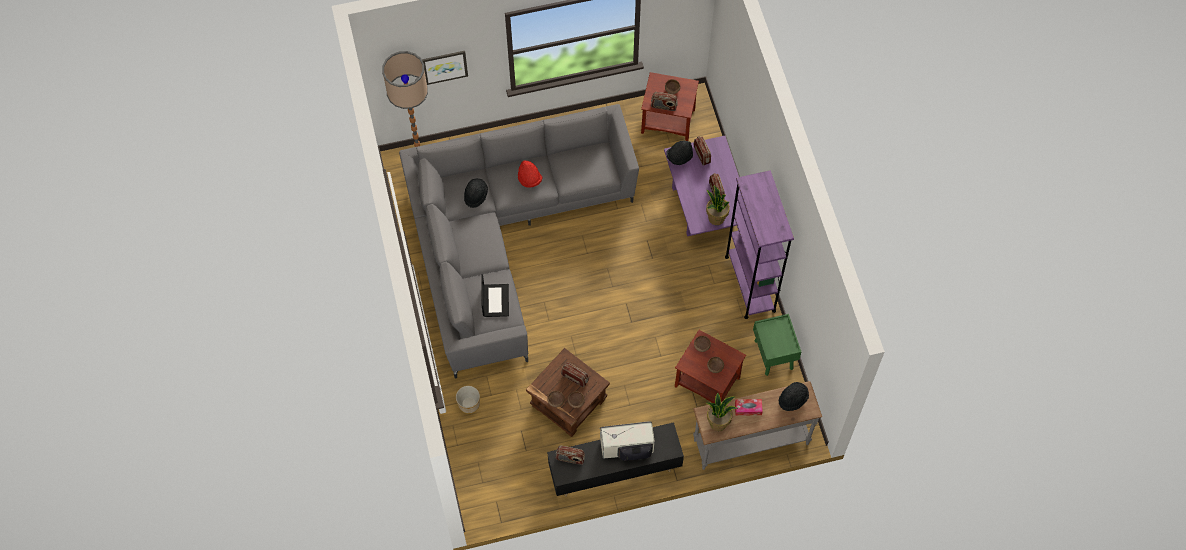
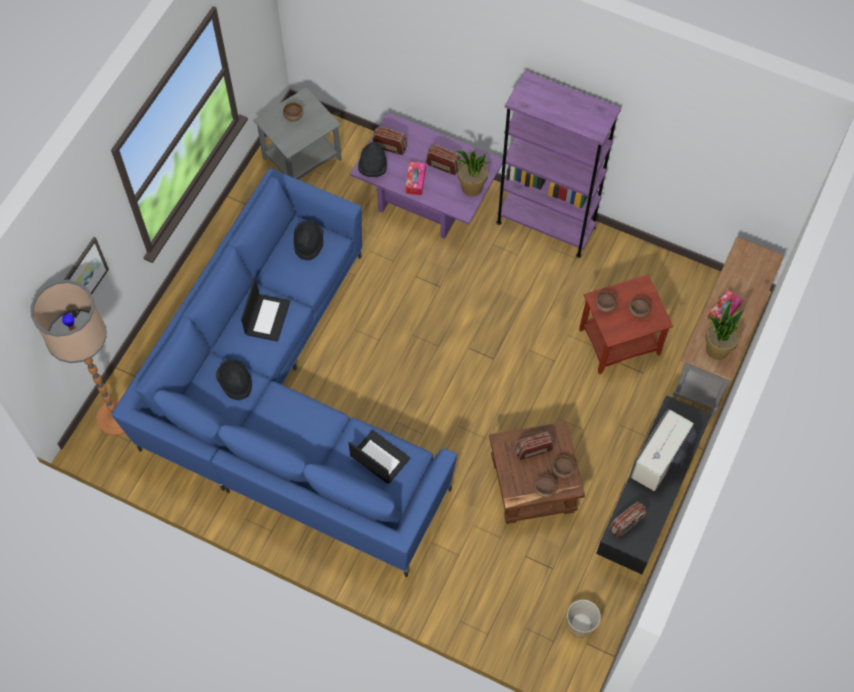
camera: 50 degrees left, 0 degrees up
grey sofa [399,104,639,379] -> blue sofa [112,169,457,577]
planter [456,386,480,414] -> planter moved to [566,600,601,638]
red hat [518,161,542,188] -> laptop [241,279,290,342]
brown side table [641,72,699,141] -> grey side table [253,87,342,180]
radio [651,92,678,111] -> none
green nightstand [753,314,801,376] -> none
black hat [779,382,809,411] -> black hat moved to [294,220,323,260]
none -> tissue box [405,161,426,195]

